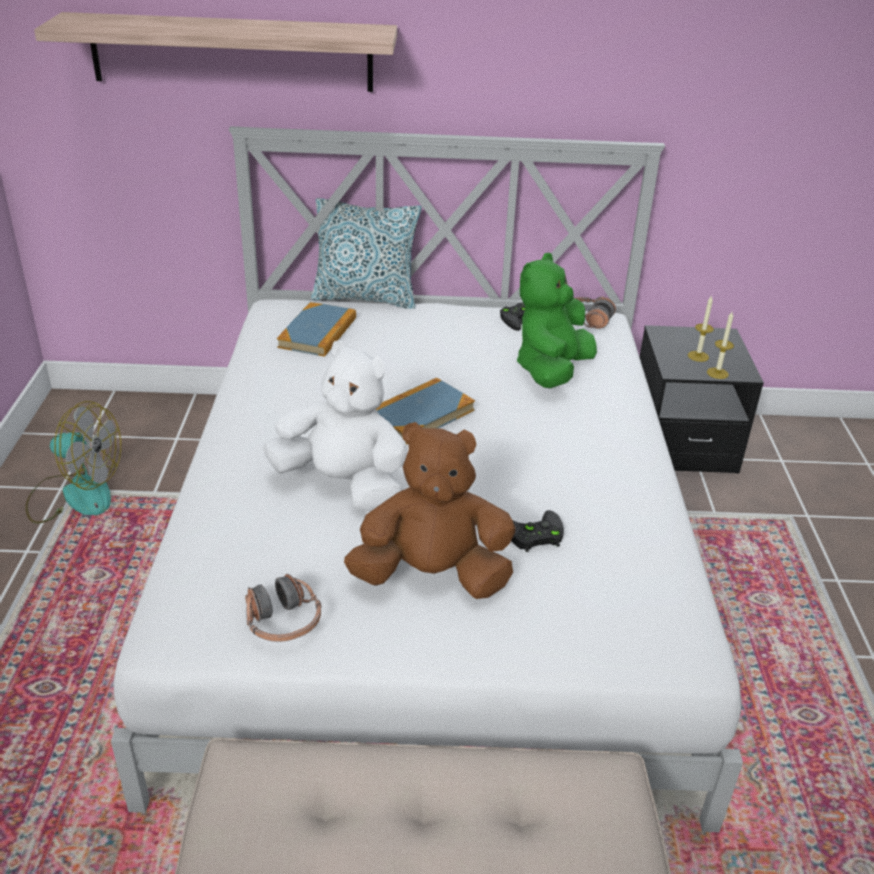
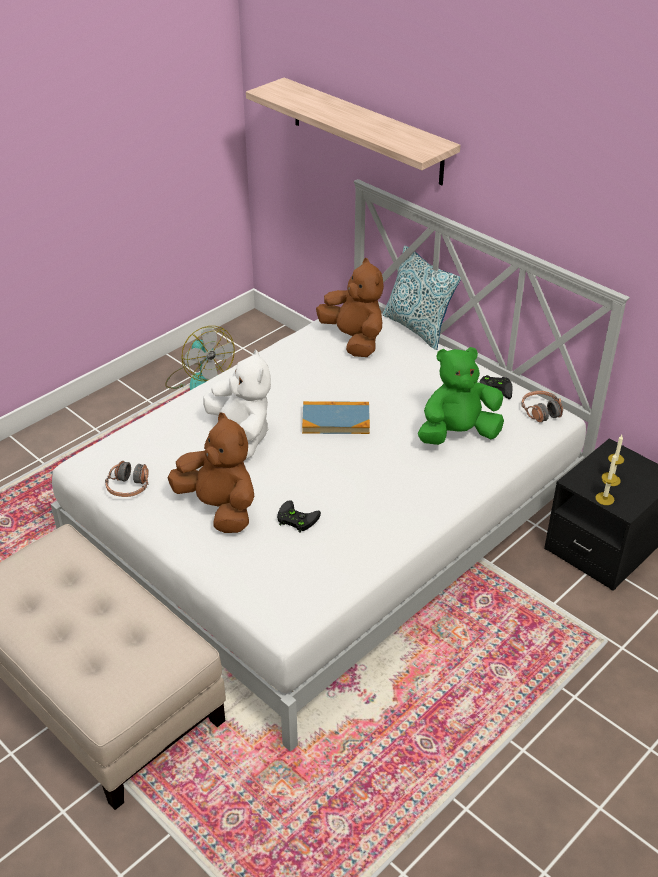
camera: 45 degrees right, 5 degrees up
book [277,302,356,357] -> brown plush toy [316,258,384,357]

